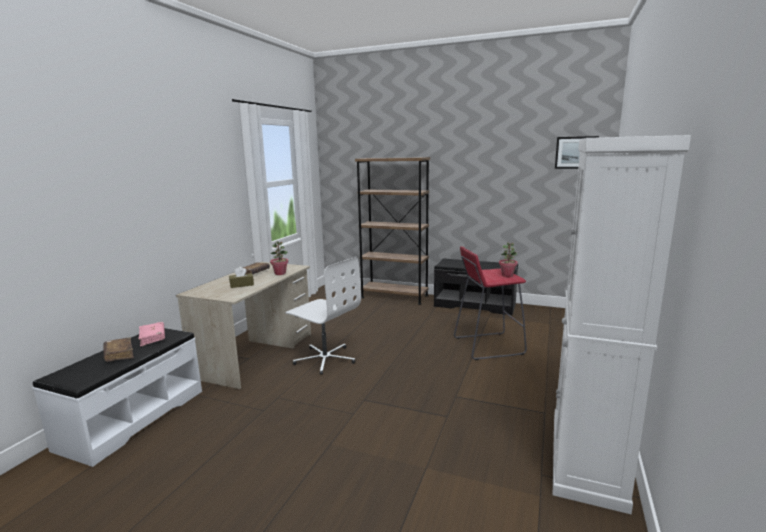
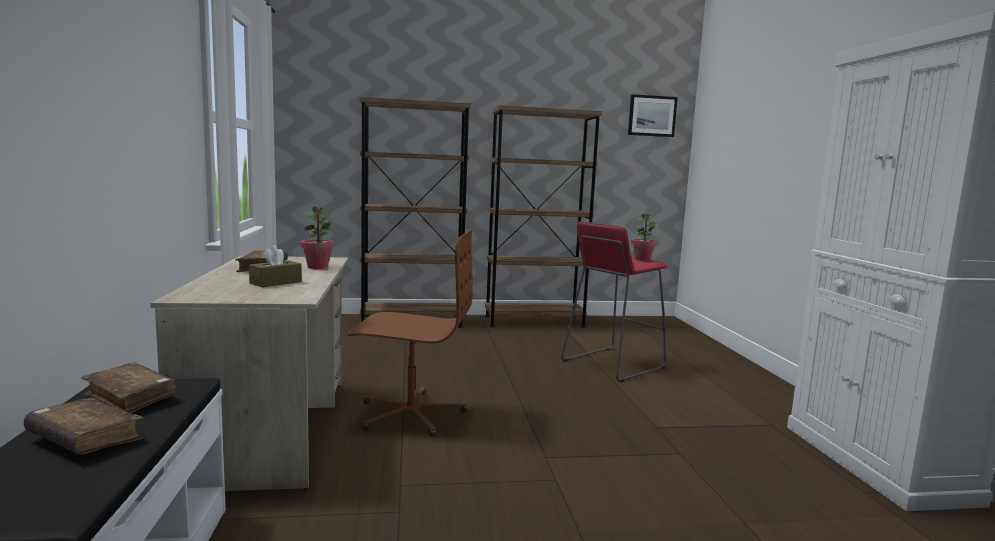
camera: 30 degrees left, 5 degrees down
pink book [138,322,165,347] -> brown book [81,363,178,413]
white office chair [285,257,361,375] -> brown office chair [347,229,473,437]
black bench [434,258,518,315] -> brown bookcase [485,105,602,328]

